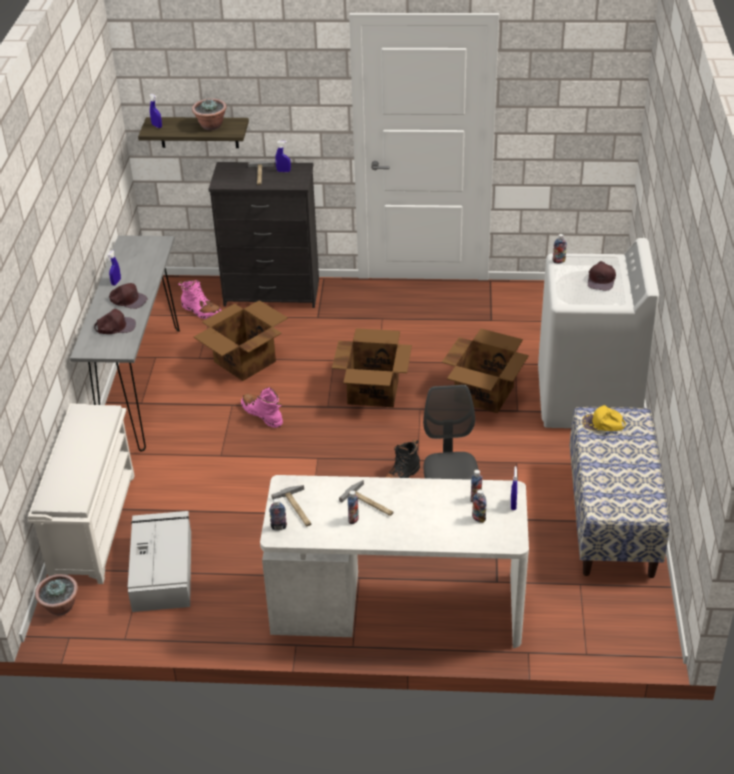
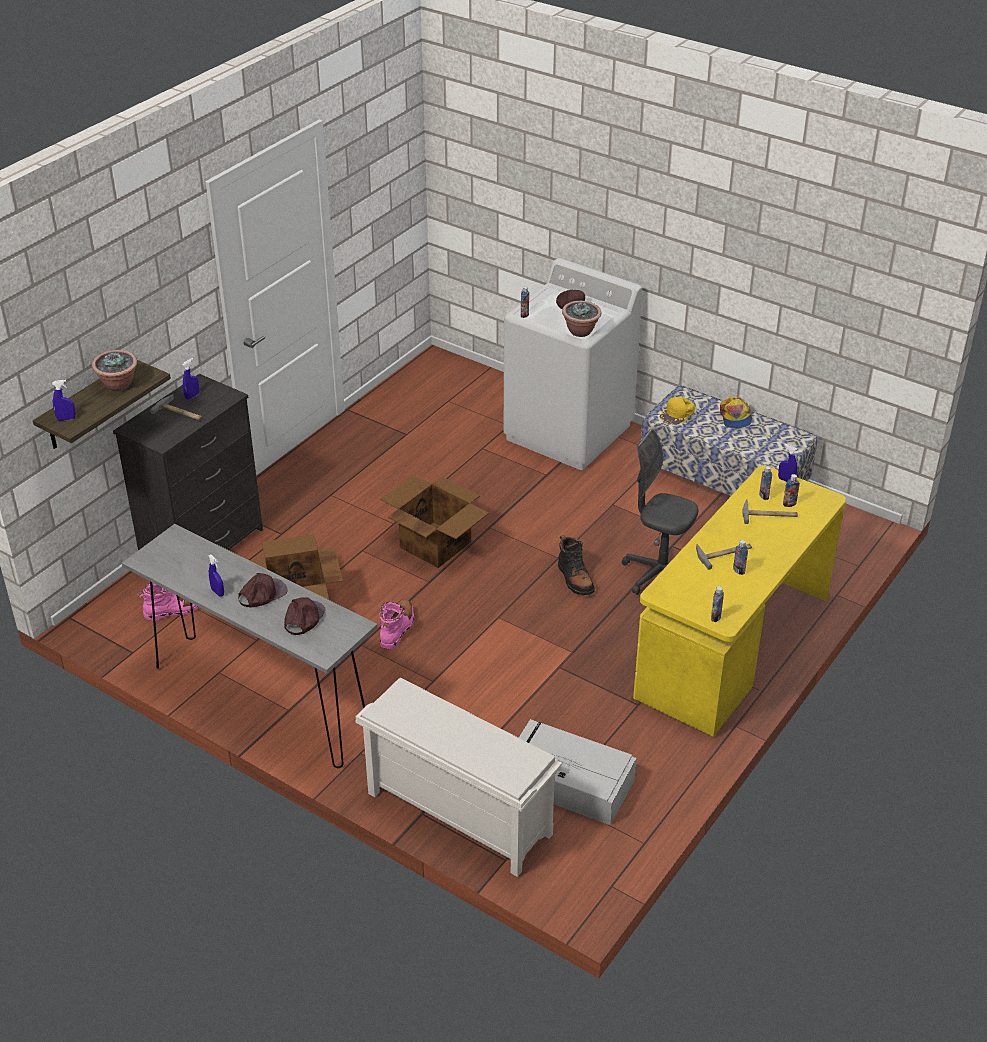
camera: 60 degrees left, 0 degrees up
potted plant [35,574,78,616] -> potted plant moved to [562,301,601,337]
pink boot [241,387,283,428] -> pink boot turned 120 degrees clockwise [380,599,415,649]
white desk [260,475,529,648] -> yellow desk [633,465,846,737]
hammer [271,485,311,527] -> hammer moved to [742,499,798,524]
cardboard box [442,329,529,413] -> none
none -> cap [720,397,752,428]

